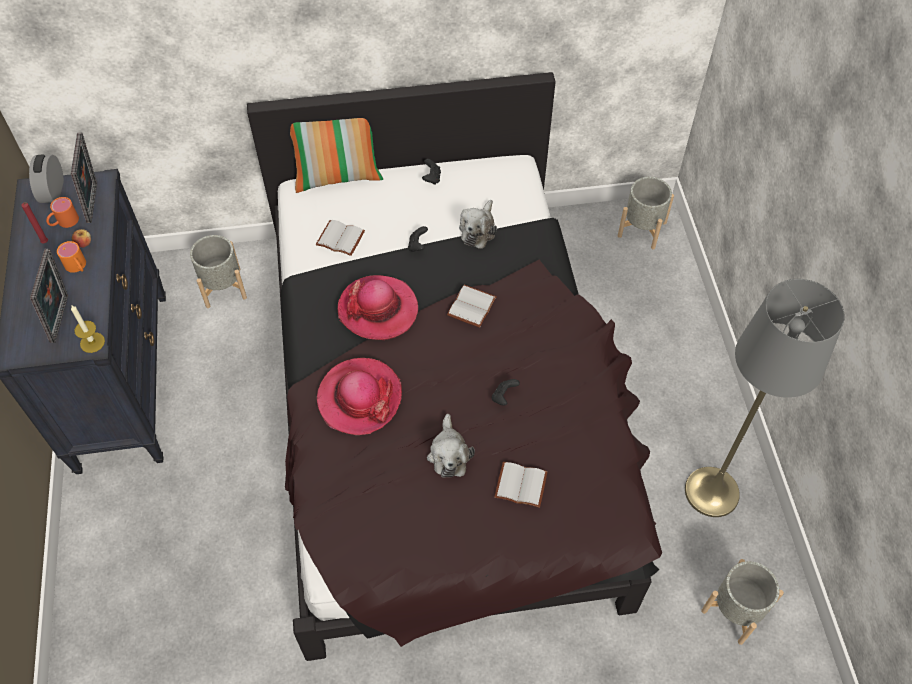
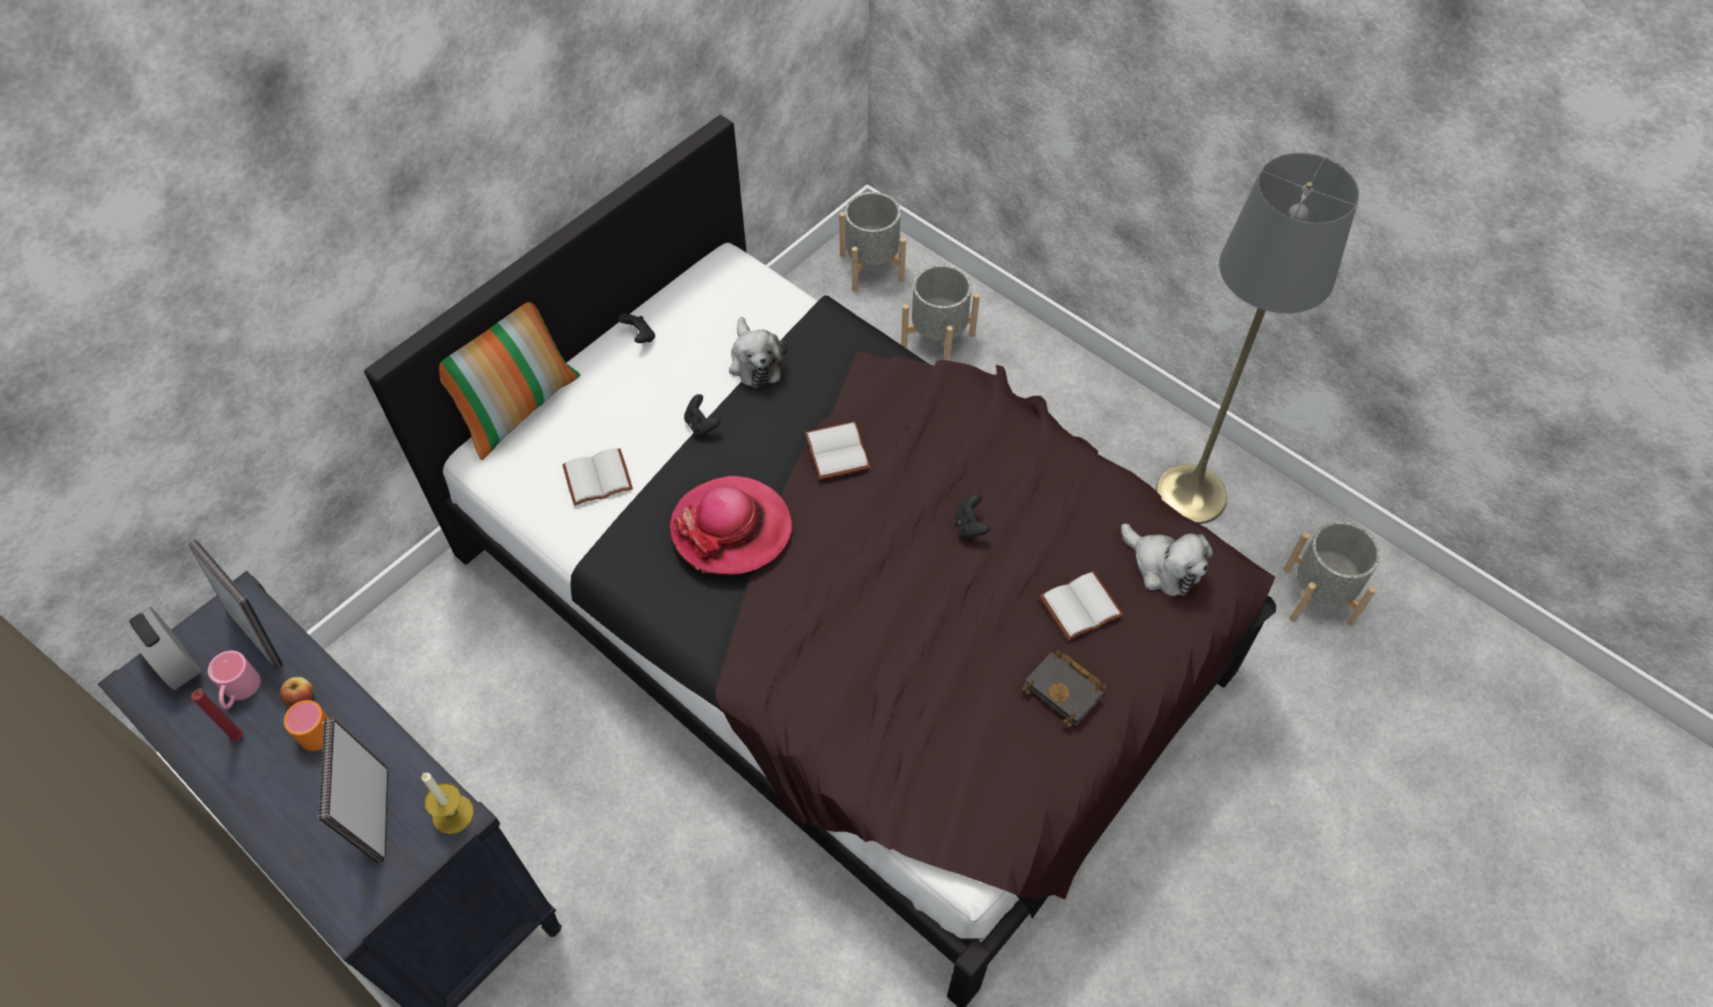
camera: 40 degrees left, 0 degrees up
picture frame [30,249,68,343] -> picture frame turned 150 degrees counterclockwise [318,718,388,863]
orange mug [46,197,79,228] -> pink mug [208,651,261,709]
grey planter [190,235,247,308] -> grey planter moved to [901,265,980,361]
hat [317,358,402,435] -> none
plush toy [427,414,475,478] -> plush toy moved to [1121,523,1213,596]
none -> black book [1022,650,1106,727]

